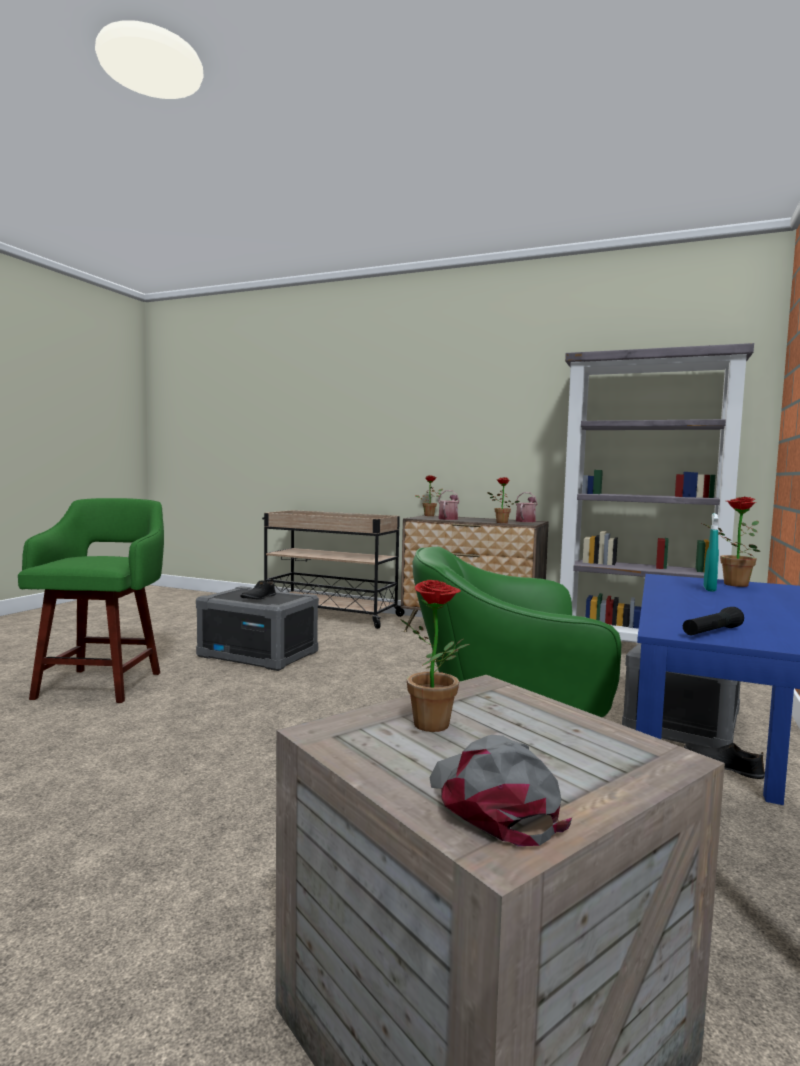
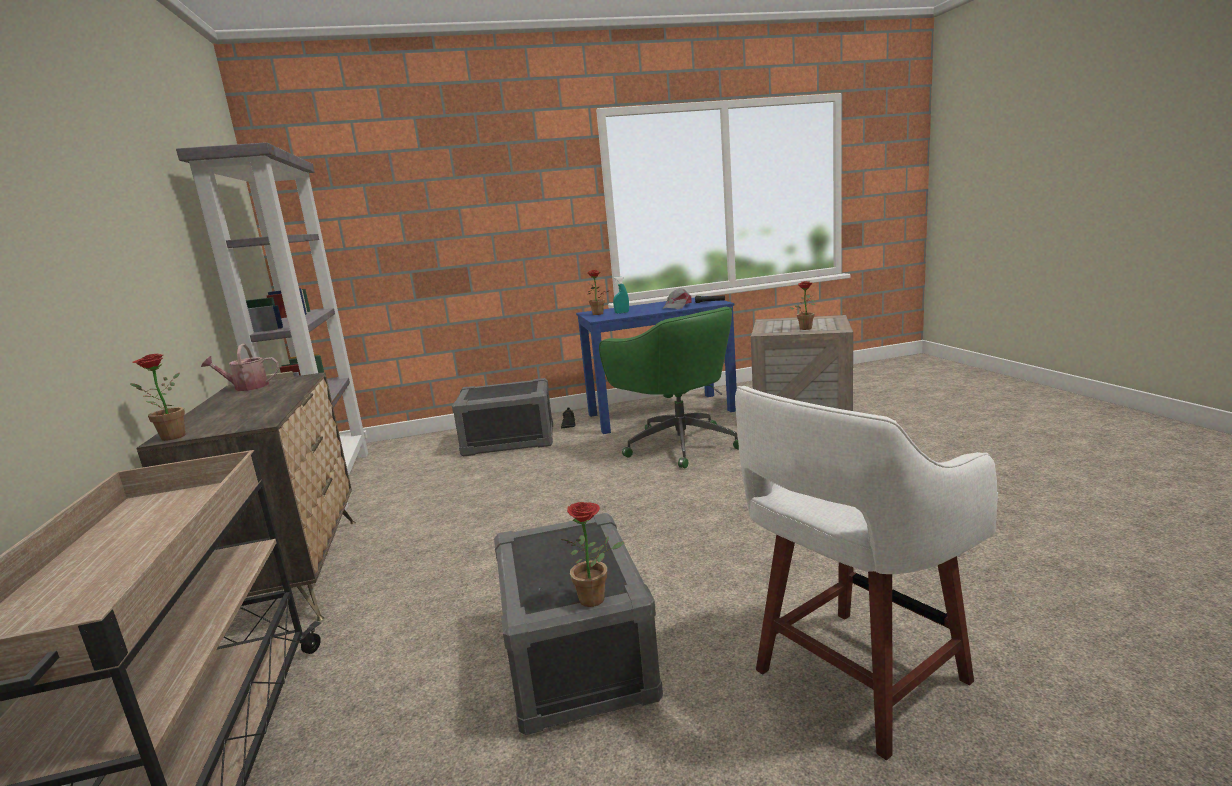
camera: 125 degrees left, 10 degrees up
green stool [18,498,164,703] -> white stool [735,386,998,760]
black shoe [240,579,276,600] -> none
grey cap [430,735,572,846] -> grey cap moved to [662,288,692,309]
watering can [438,490,459,520] -> none
potted plant [488,477,520,523] -> potted plant moved to [561,502,624,607]

